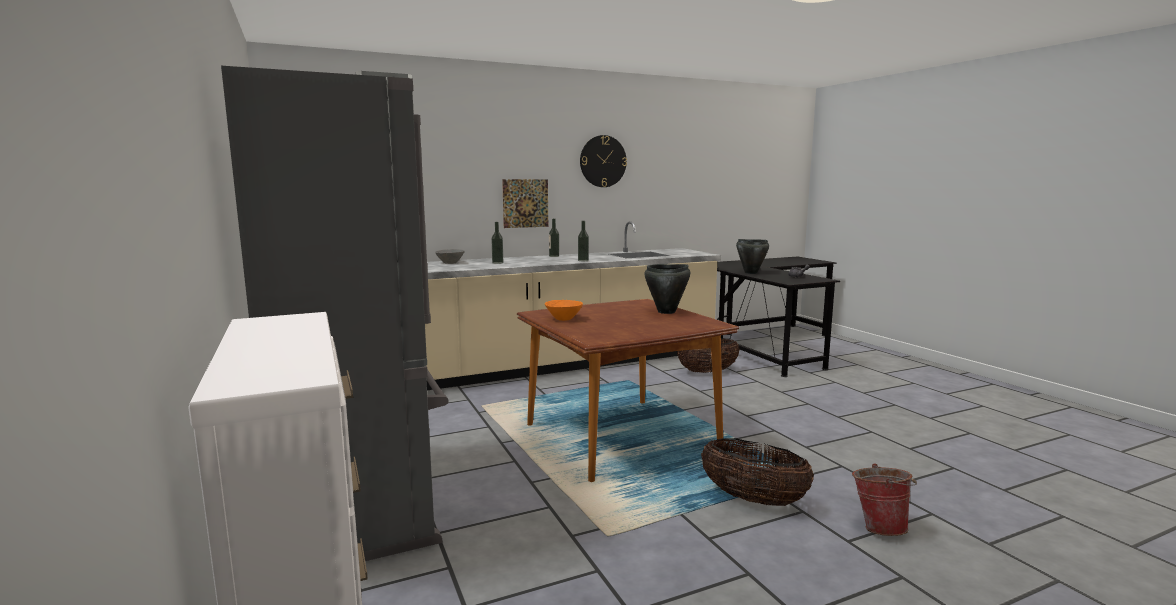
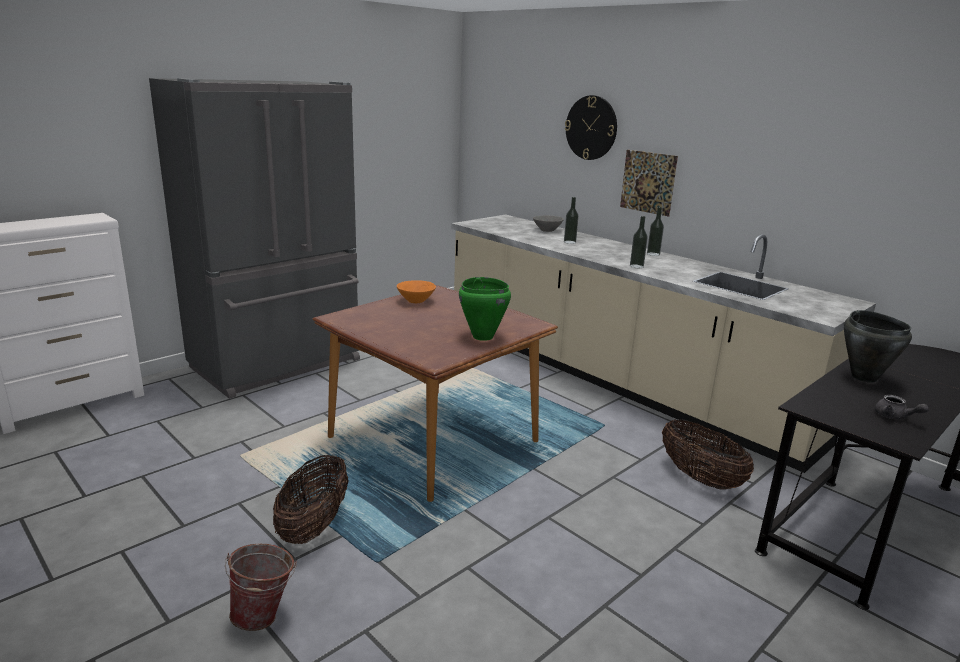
camera: 70 degrees right, 10 degrees up
wall clock [580,135,627,187] -> wall clock moved to [565,95,617,160]
black cooking pot [644,264,690,314] -> green cooking pot [459,277,511,341]

